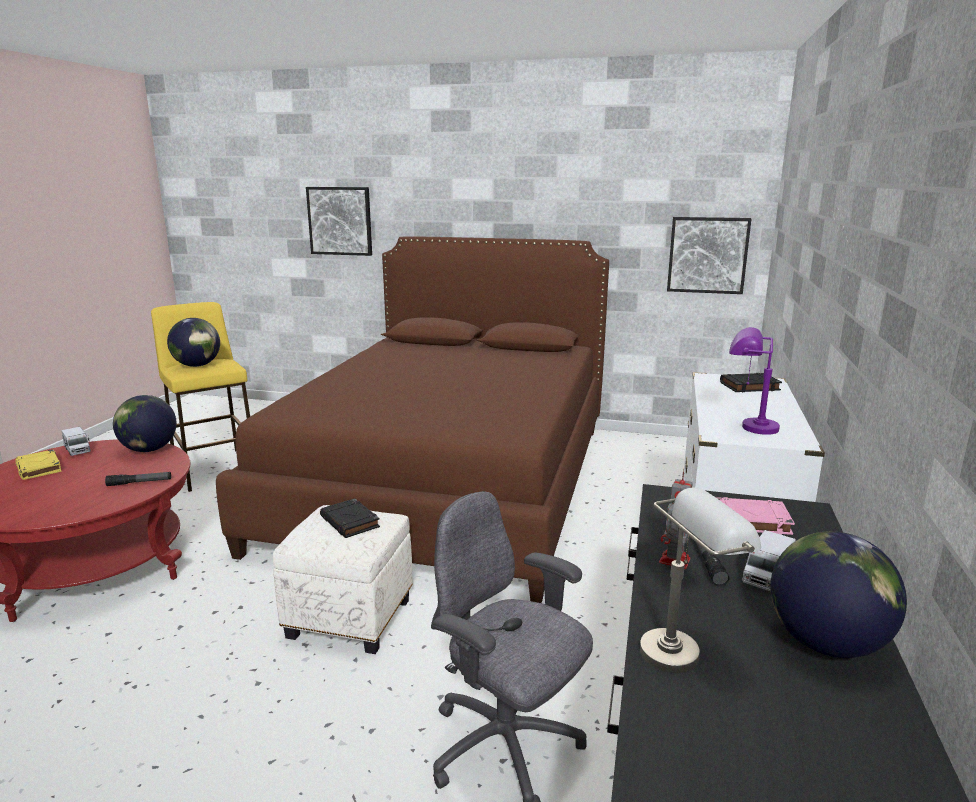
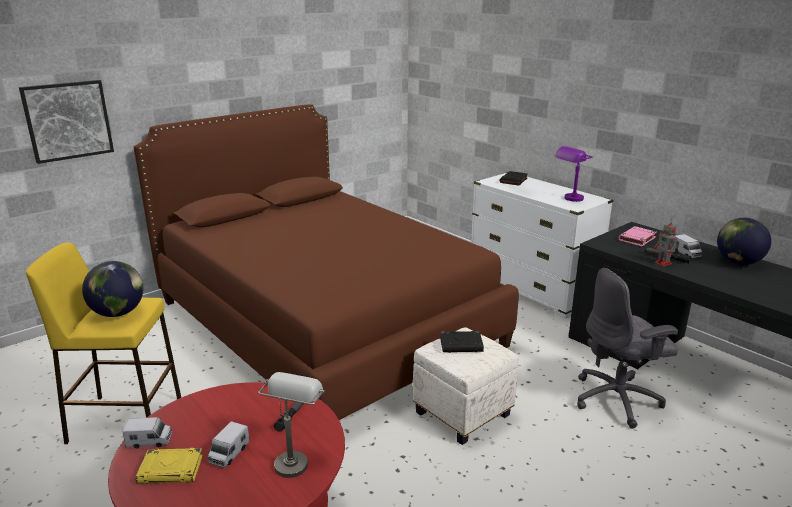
camera: 55 degrees left, 5 degrees up
globe [113,395,177,452] -> none
grey table lamp [640,488,761,673] -> grey table lamp moved to [258,372,325,478]
picture [667,217,752,294] -> none
none -> toy truck [208,421,250,468]

